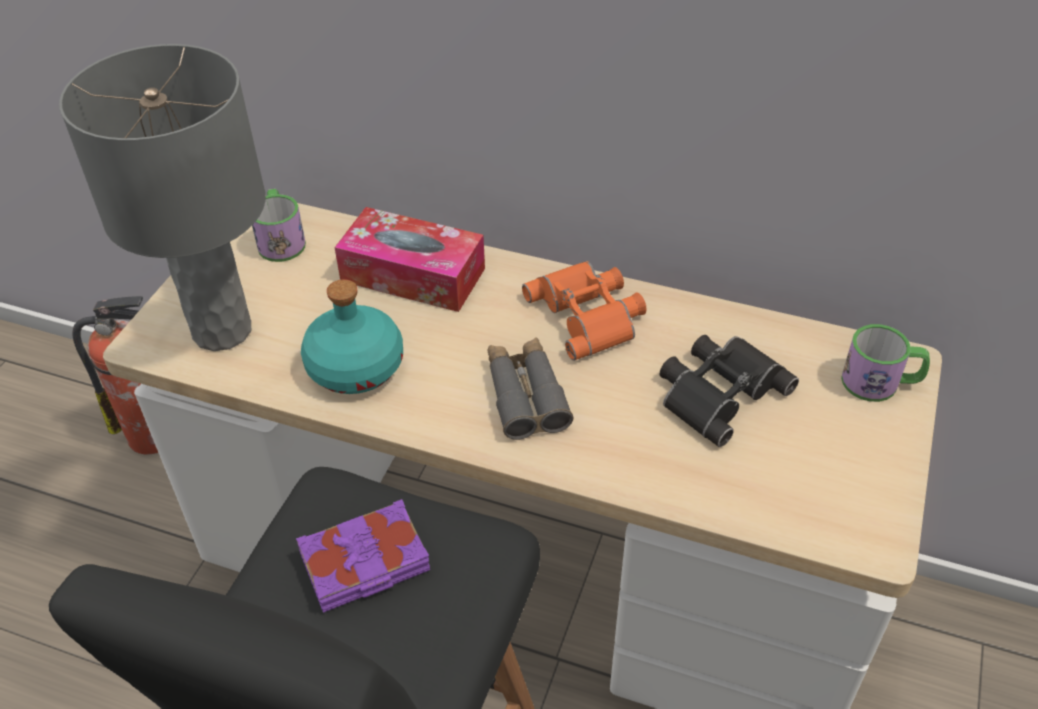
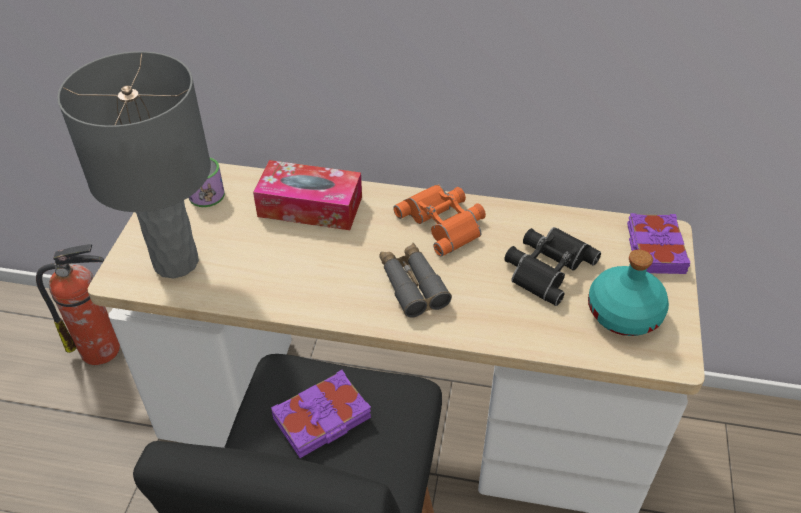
camera: 10 degrees left, 0 degrees up
turquoise bottle [301,279,403,394] -> turquoise bottle moved to [588,249,669,336]
mug [841,324,930,402] -> purple book [627,213,690,274]

